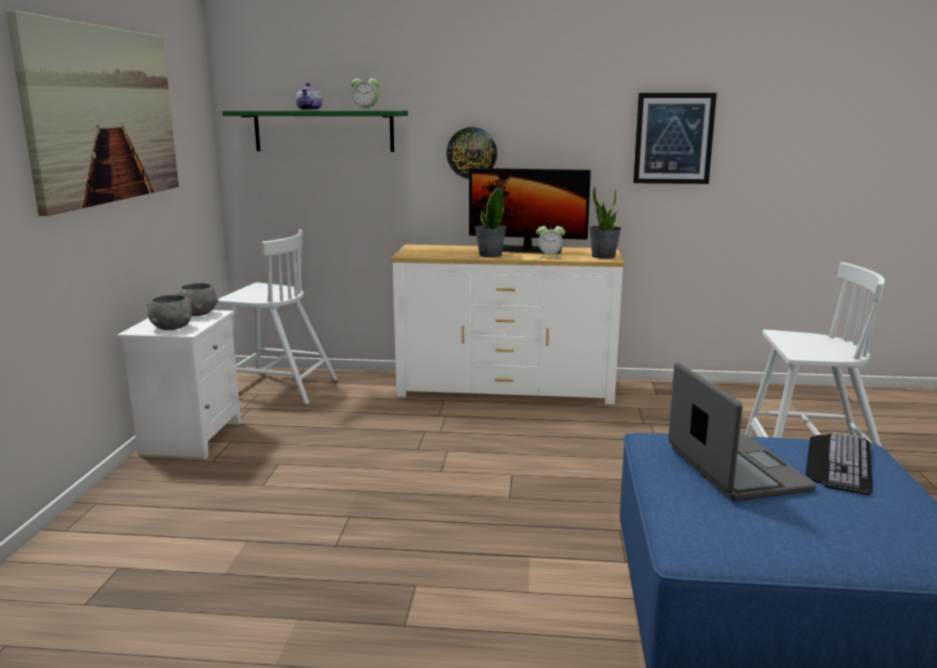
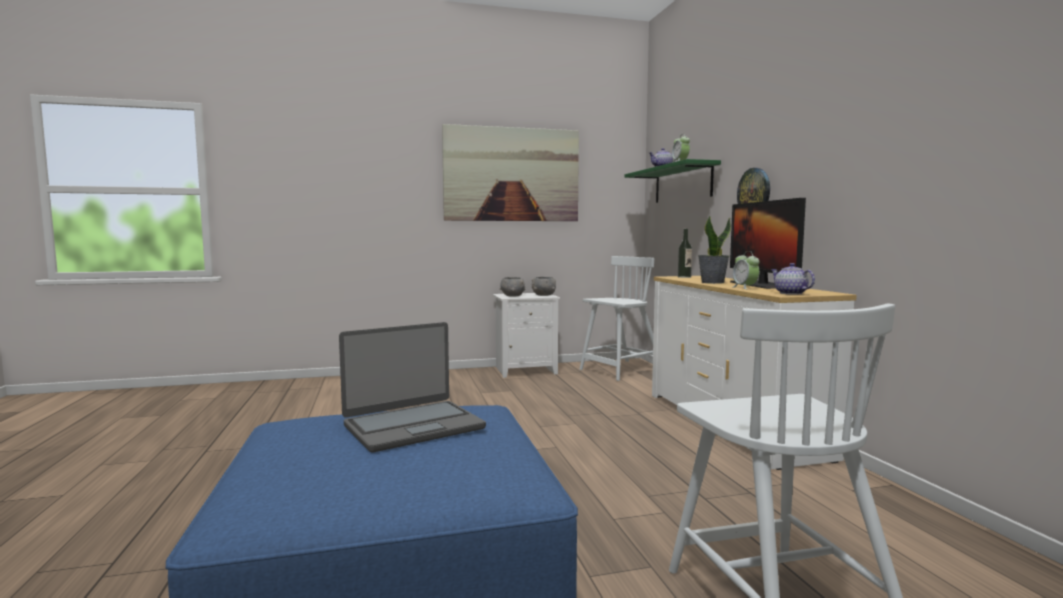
camera: 70 degrees right, 10 degrees down
white chair [216,229,337,404] -> white chair turned 120 degrees counterclockwise [579,256,654,381]
potted plant [589,186,621,259] -> teapot [771,263,815,295]
picture [633,93,717,184] -> none
keyboard [805,432,872,495] -> none
none -> bottle [678,229,692,278]

